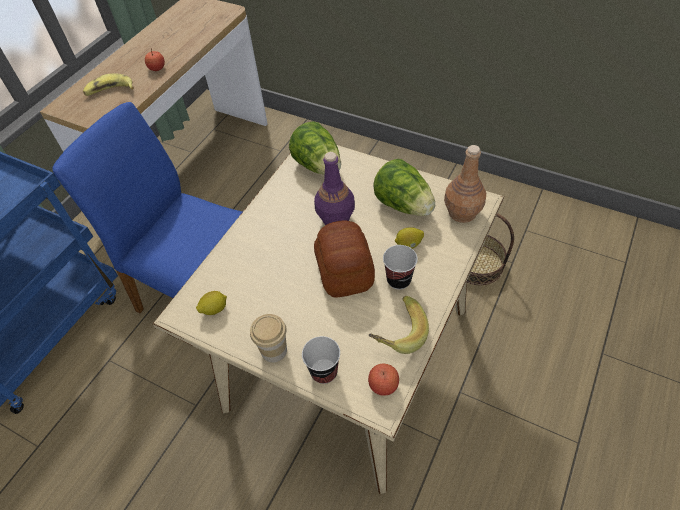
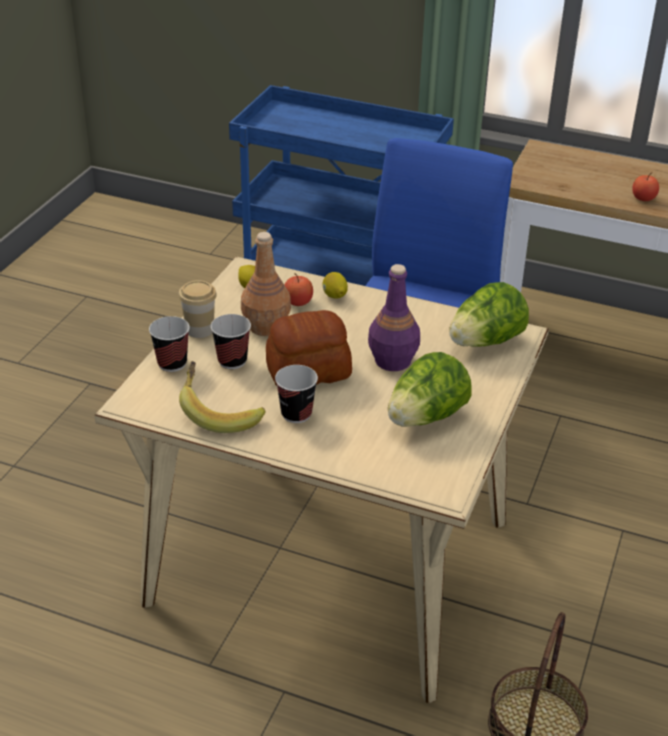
camera: 80 degrees right, 15 degrees down
banana [83,73,134,96] -> none
apple [368,364,399,396] -> apple moved to [285,274,313,306]
lemon [395,227,424,249] -> lemon moved to [323,272,348,298]
brown bottle [444,145,486,223] -> brown bottle moved to [241,232,291,336]
none -> cup [211,314,251,369]

